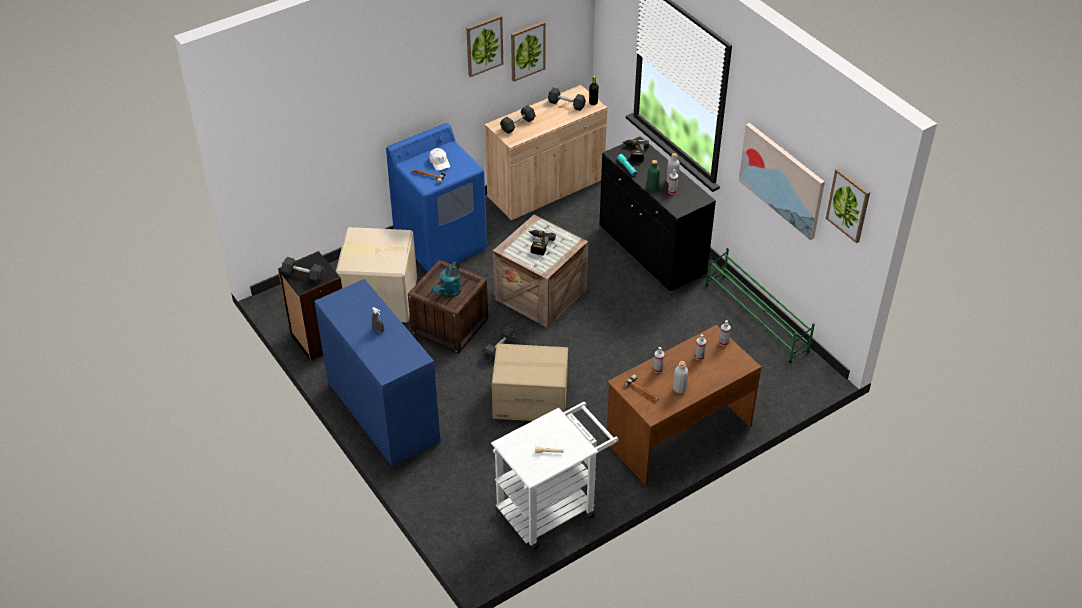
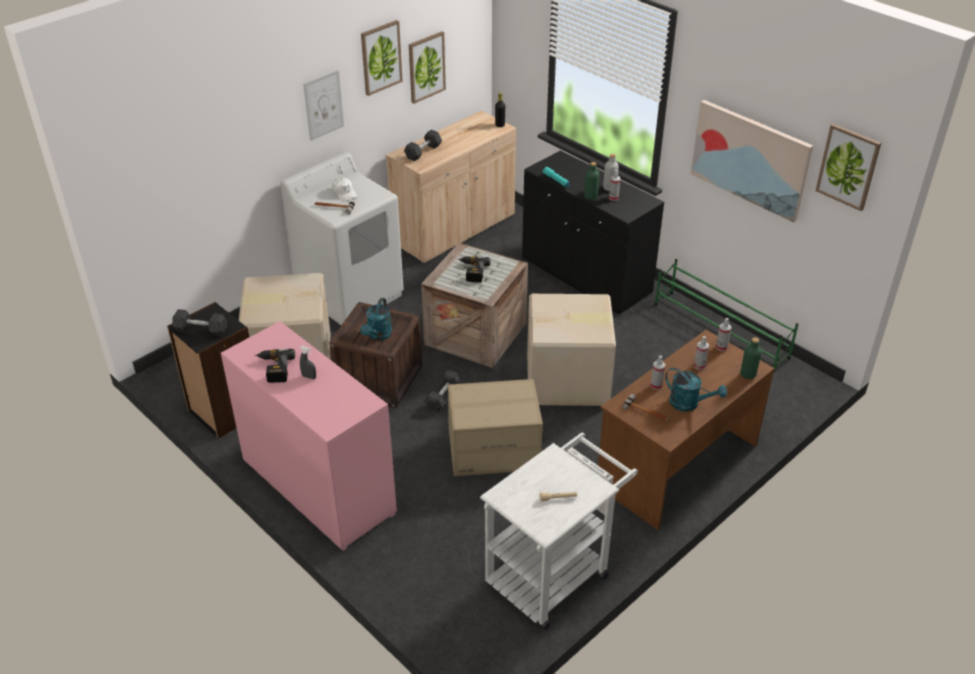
camera: 10 degrees left, 5 degrees down
blue dresser [314,279,440,467] -> pink dresser [221,321,397,551]
blue washing machine [386,123,487,272] -> white washing machine [280,152,403,325]
grey dumbbell [548,87,586,111] -> none
power drill [622,140,649,162] -> power drill moved to [255,349,295,383]
grey bottle [673,361,688,393] -> turquoise watering can [665,368,727,412]
none -> picture [303,70,344,141]
none -> cardboard box [527,294,616,406]
none -> green bottle [740,337,762,379]

